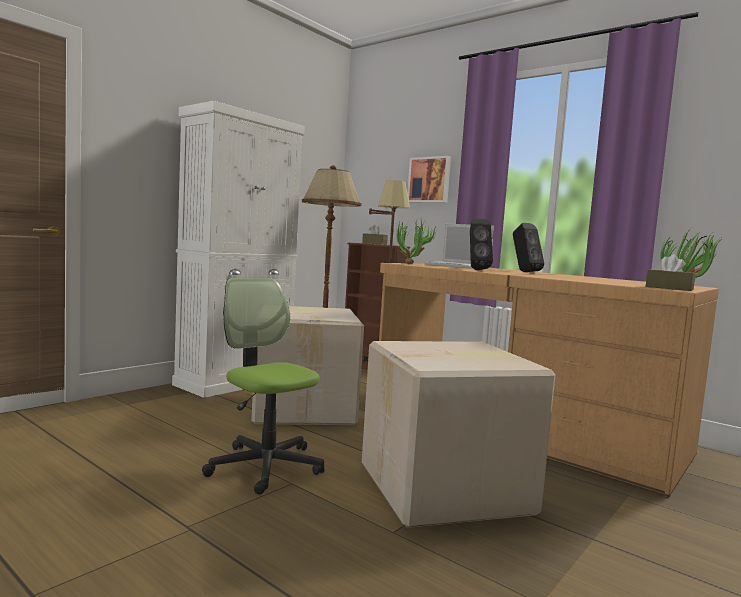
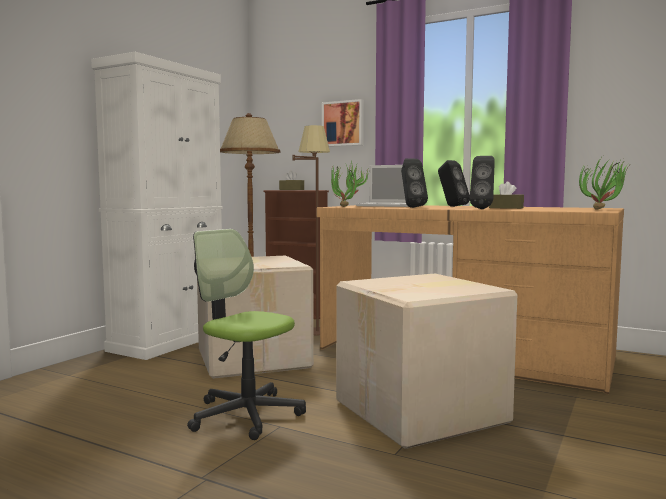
camera: 10 degrees left, 0 degrees up
brown tissue box [646,254,696,291] -> brown tissue box moved to [489,182,524,209]
none -> black speaker [470,156,495,209]

